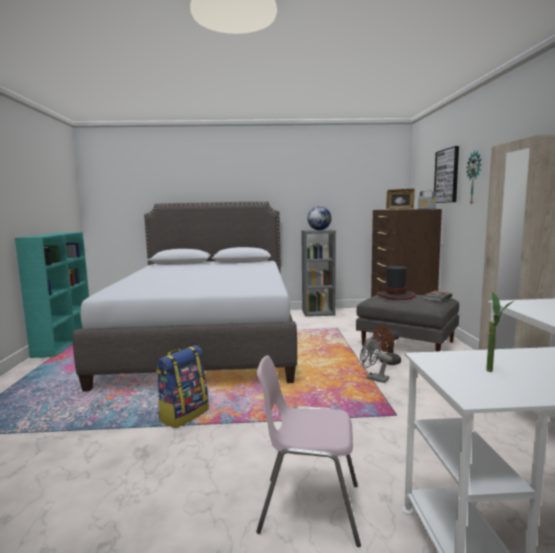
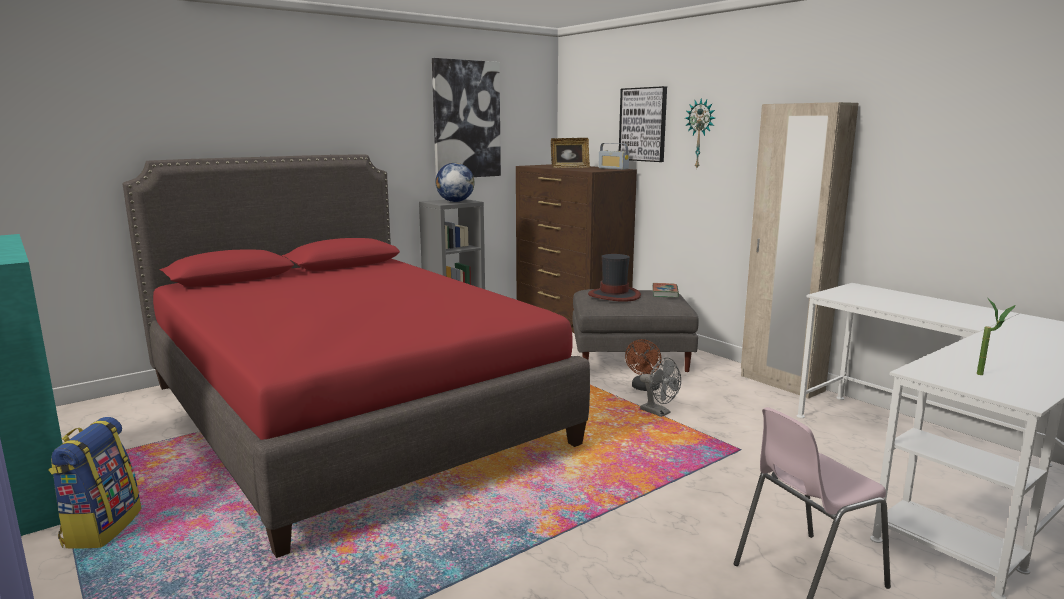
camera: 35 degrees left, 5 degrees up
grey bed [72,202,297,392] -> red bed [122,154,590,558]
backpack [156,345,209,428] -> backpack moved to [49,417,141,549]
grey fan [360,336,393,383] -> grey fan turned 135 degrees counterclockwise [640,357,681,417]
none -> picture [432,58,501,177]

